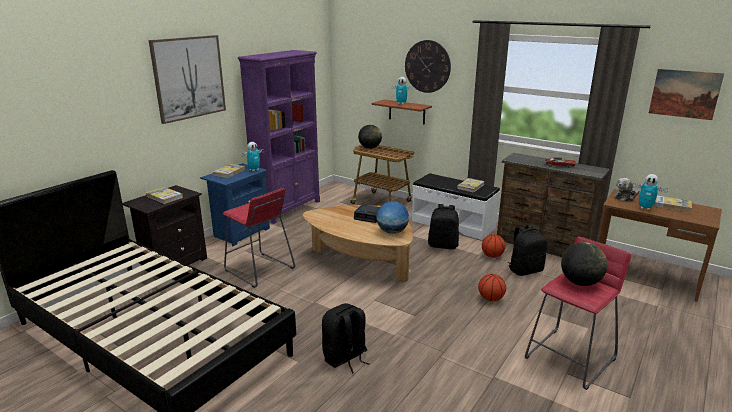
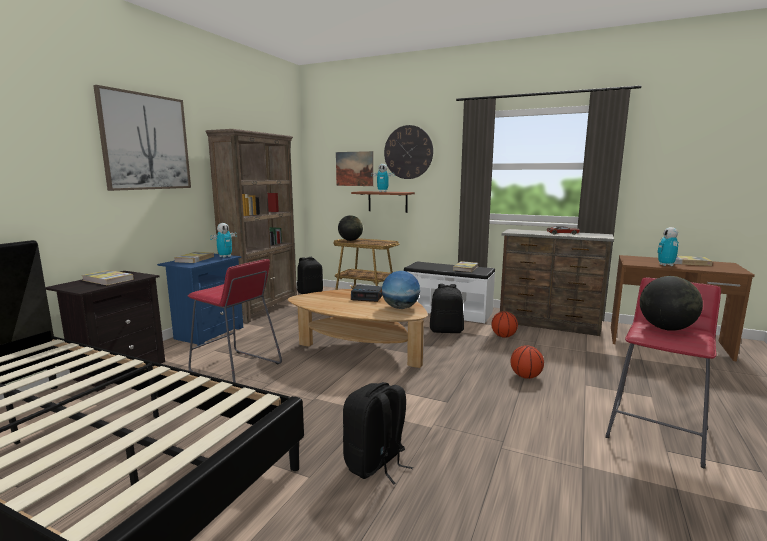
camera: 10 degrees left, 10 degrees down
purple bookcase [238,50,320,224] -> brown bookcase [205,129,297,323]
black backpack [508,225,548,276] -> black backpack moved to [297,257,323,294]
plush toy [615,178,640,201] -> none
toy robot [633,174,668,210] -> toy robot turned 75 degrees clockwise [657,227,679,266]
picture [649,69,724,120] -> picture moved to [336,151,373,186]

